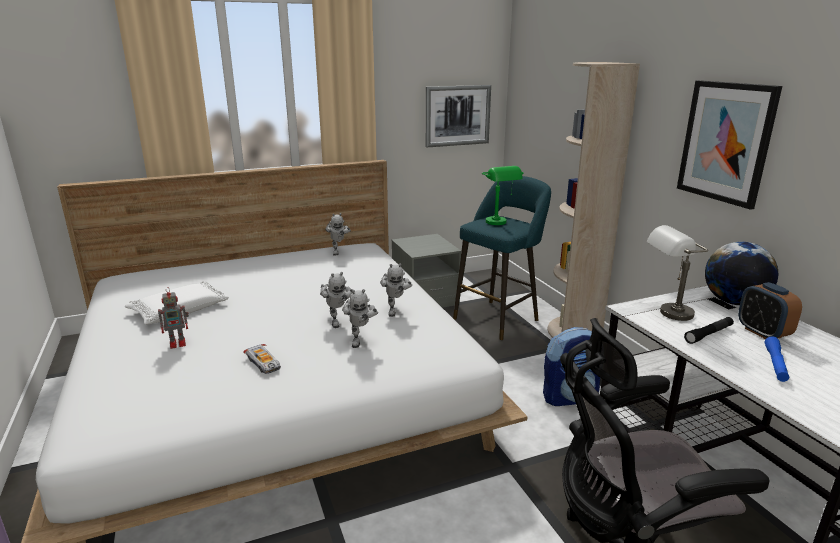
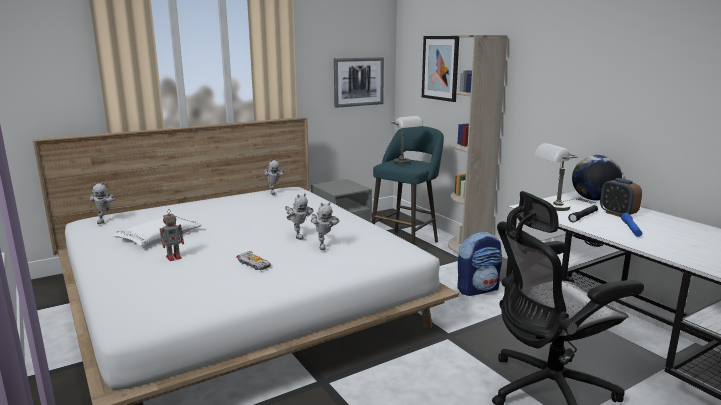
camera: 10 degrees left, 5 degrees down
toy robot [380,263,412,317] -> toy robot moved to [89,182,115,224]
green table lamp [482,166,524,225] -> grey table lamp [390,116,423,164]
picture [677,80,782,210] -> picture moved to [422,36,459,102]

